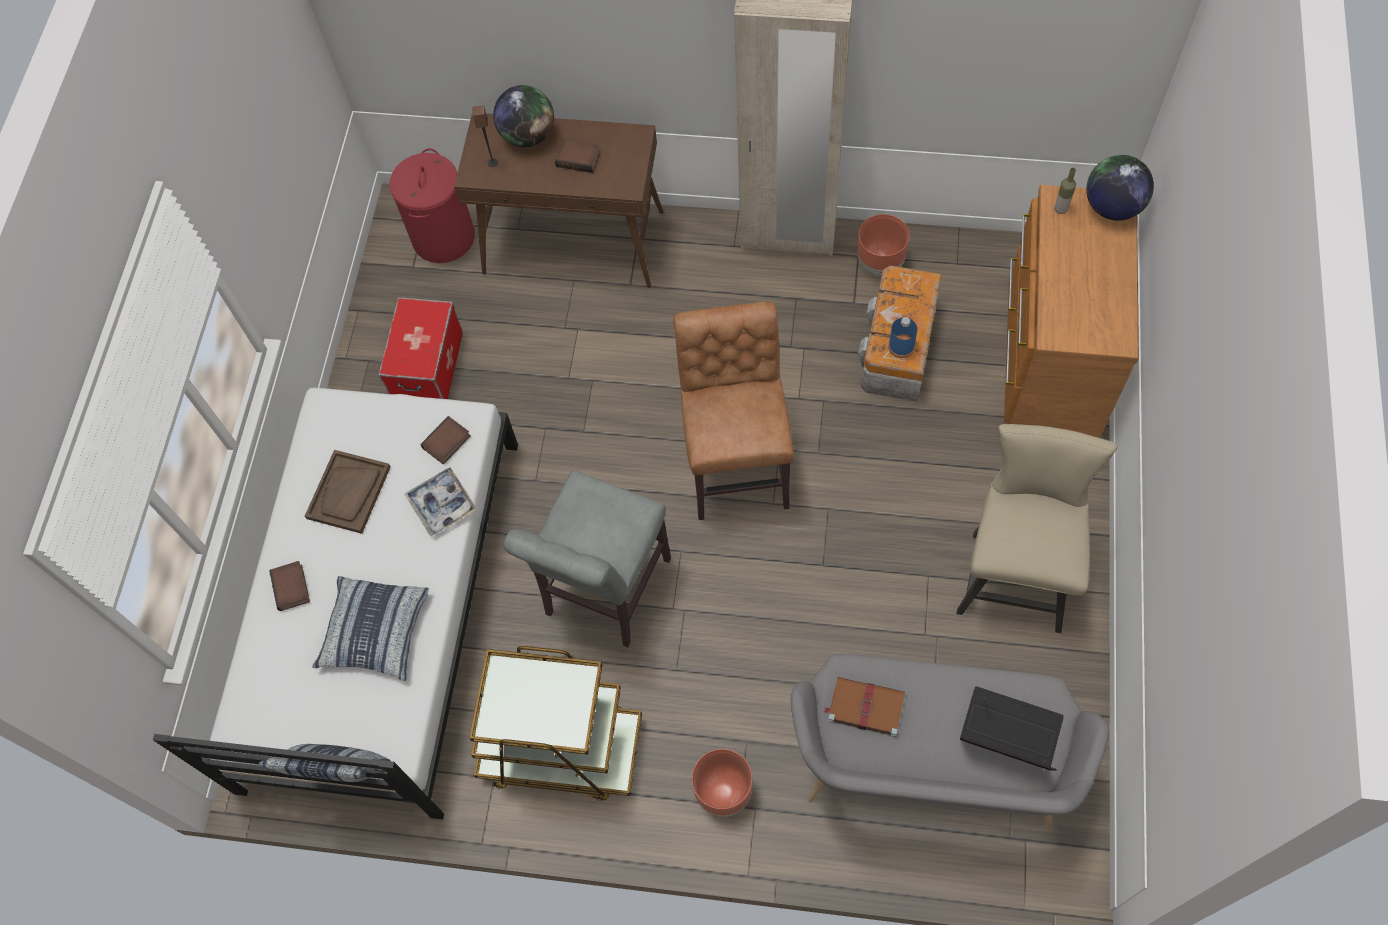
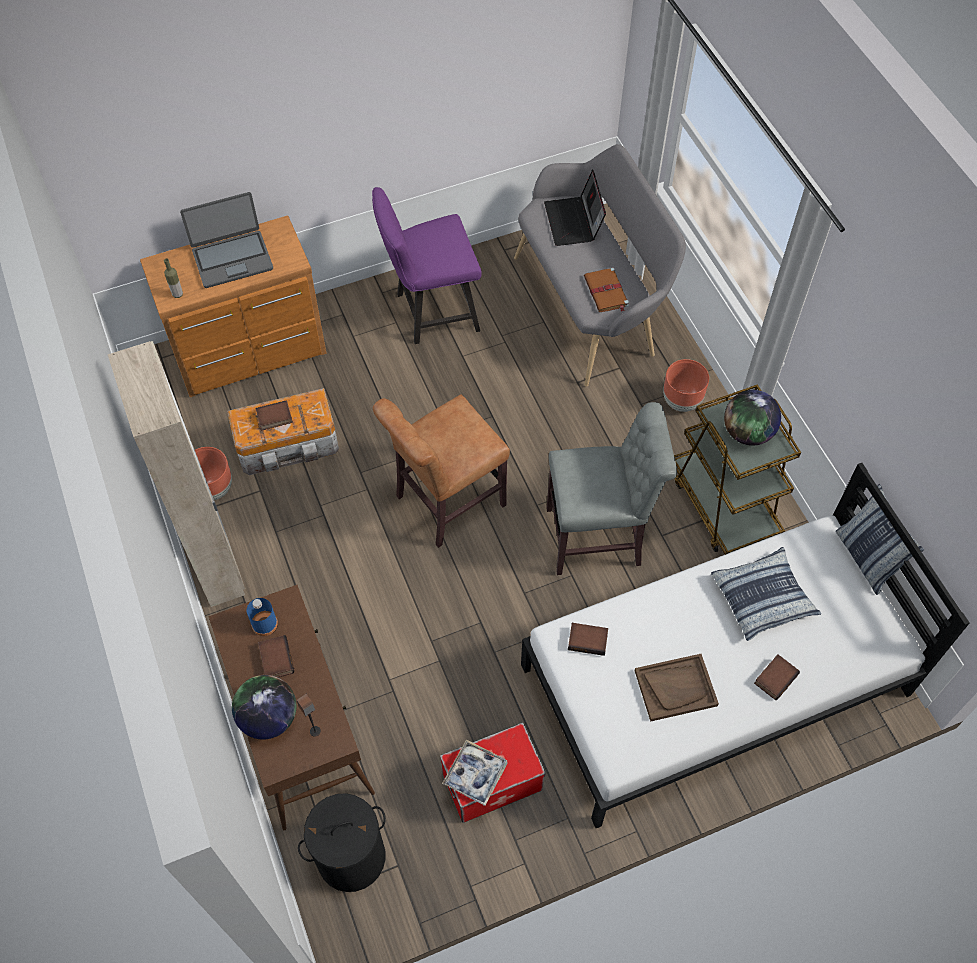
camera: 125 degrees left, 5 degrees down
red laundry basket [390,148,475,263] -> black laundry basket [298,793,386,892]
tray [404,467,477,536] -> tray moved to [442,739,508,806]
blue bottle [888,317,917,358] -> blue bottle moved to [246,598,278,636]
beige chair [956,424,1118,633] -> purple chair [372,187,482,344]
globe [1086,155,1154,221] -> globe moved to [724,390,781,446]
none -> laptop [180,192,273,288]
none -> book [256,400,293,431]

